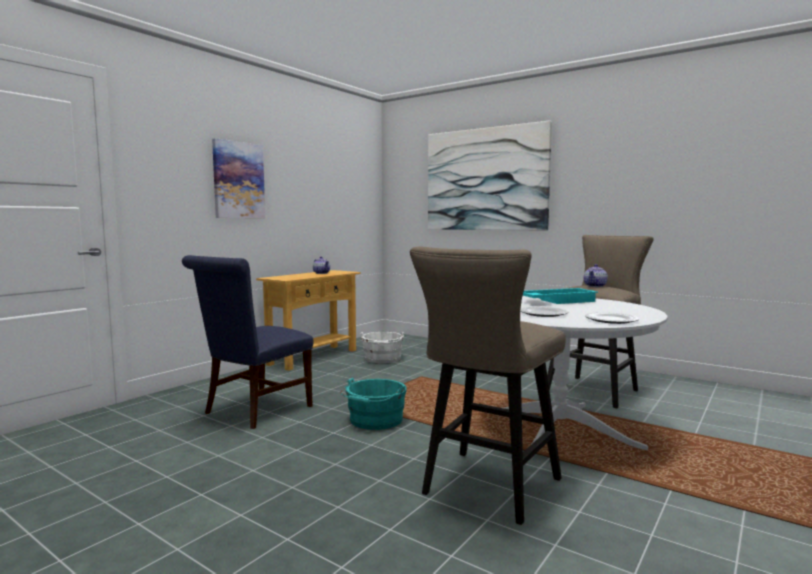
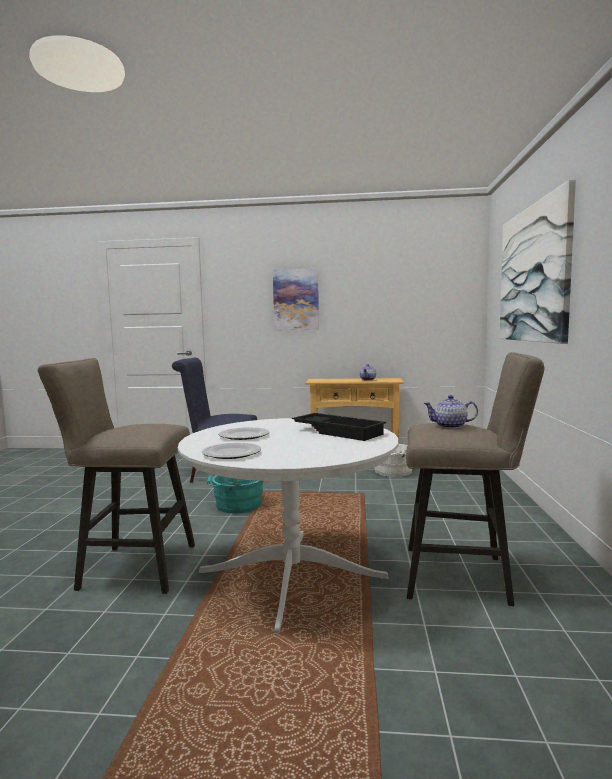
camera: 60 degrees right, 0 degrees up
turquoise tray [523,288,598,304] -> black tray [292,413,386,441]

